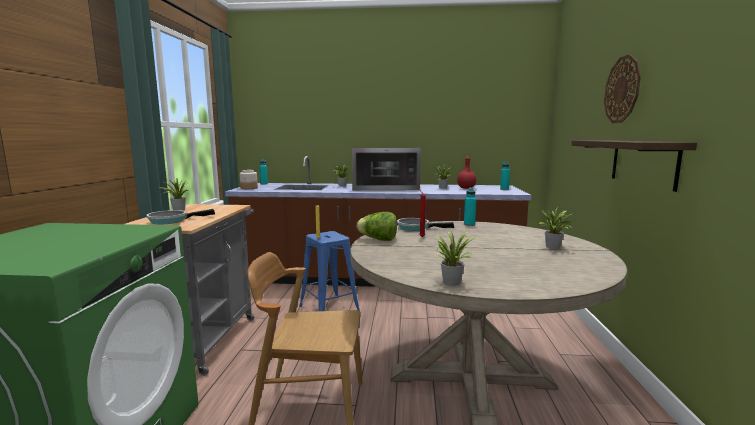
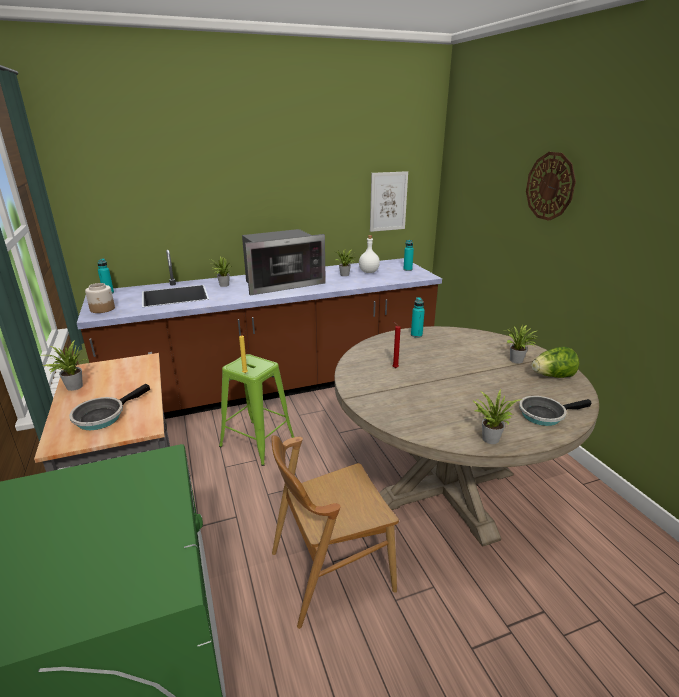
camera: 25 degrees left, 15 degrees up
blue stool [299,231,361,313] -> green stool [219,354,294,466]
lettuce [357,212,397,241] -> lettuce moved to [532,347,579,378]
frying pan [397,218,454,231] -> frying pan moved to [519,396,592,426]
red bottle [457,156,476,189] -> white bottle [359,235,380,273]
shelf [571,140,697,192] -> none
none -> picture [370,171,408,232]

